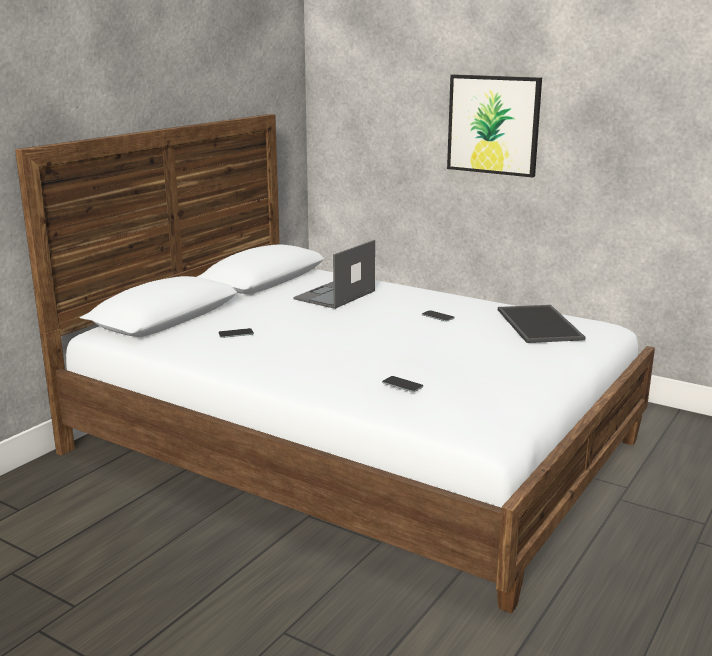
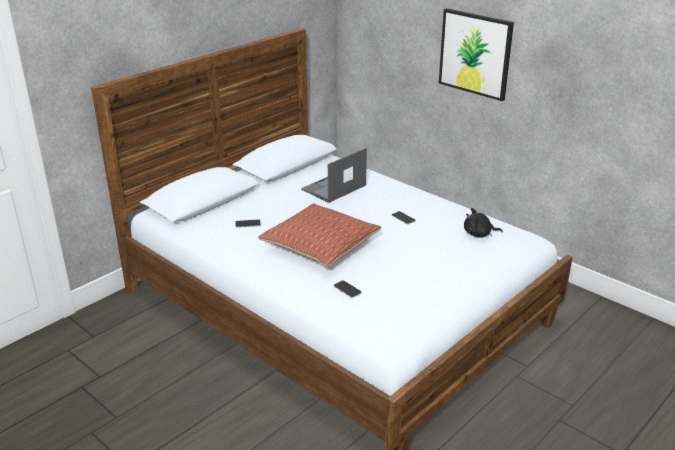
camera: 10 degrees right, 10 degrees up
tray [498,305,585,343] -> black plush toy [464,208,503,238]
none -> pillow [258,204,381,267]

